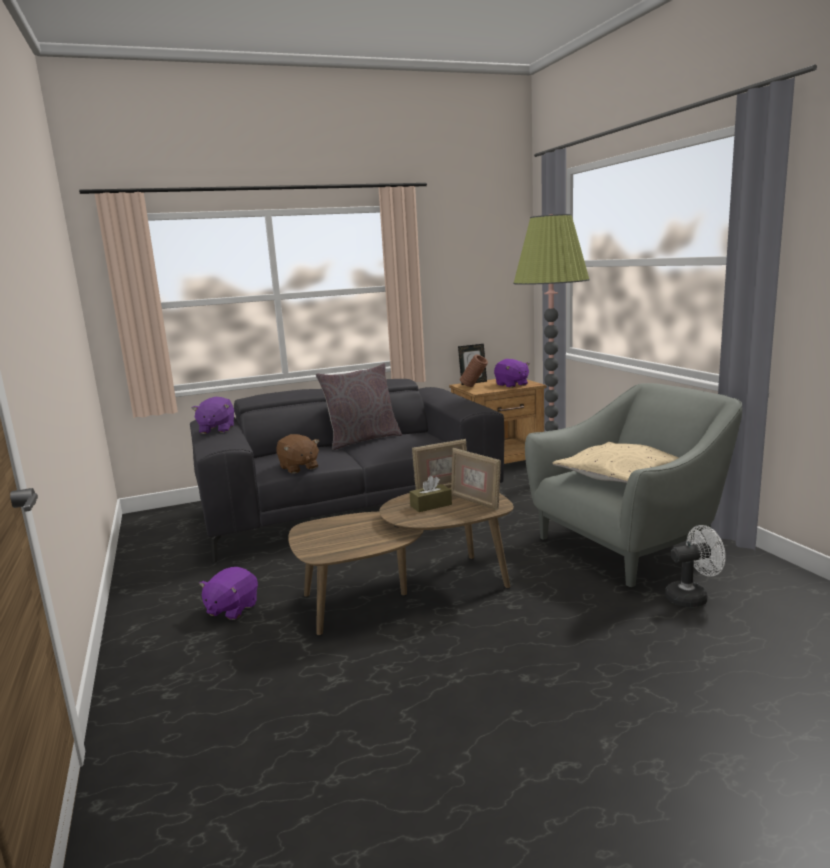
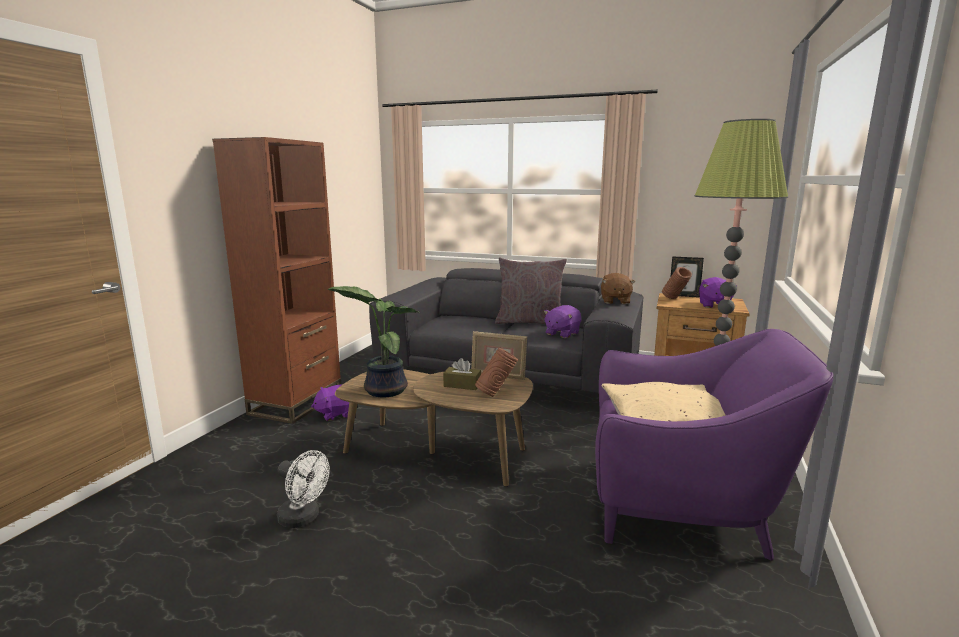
camera: 40 degrees right, 0 degrees up
purple plush toy [191,397,234,434] -> purple plush toy moved to [544,305,581,338]
brown plush toy [277,434,319,474] -> brown plush toy moved to [601,273,635,304]
picture frame [451,448,501,510] -> brown vase [475,347,518,397]
grey armchair [525,383,742,587] -> purple armchair [595,329,834,561]
white fan [665,525,726,608] -> white fan moved to [277,450,330,528]
none -> brown bookcase [212,137,341,424]
none -> potted plant [328,286,418,398]

